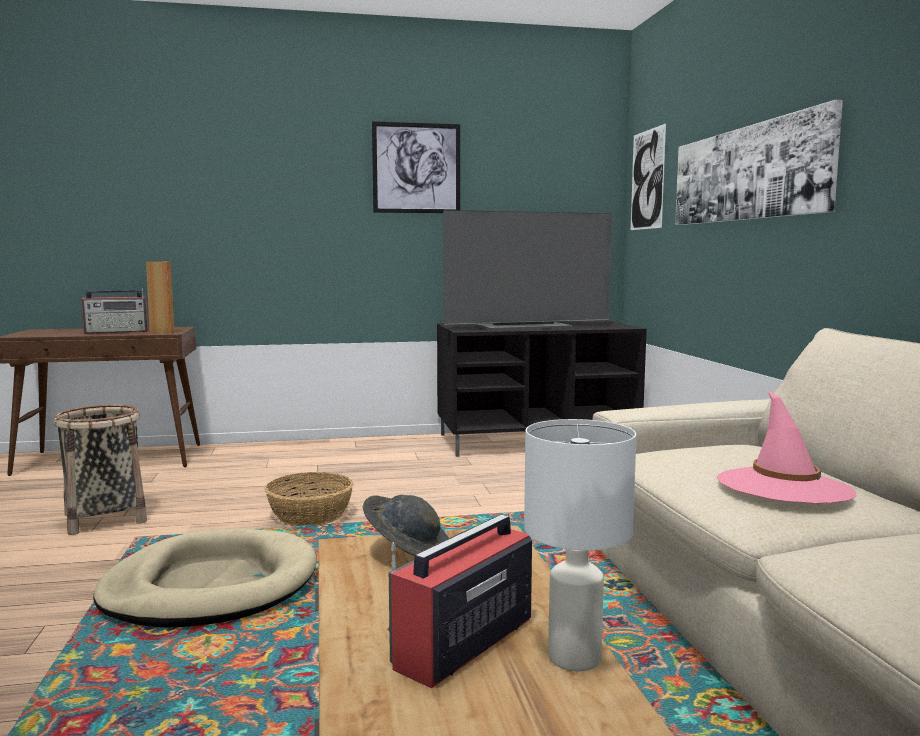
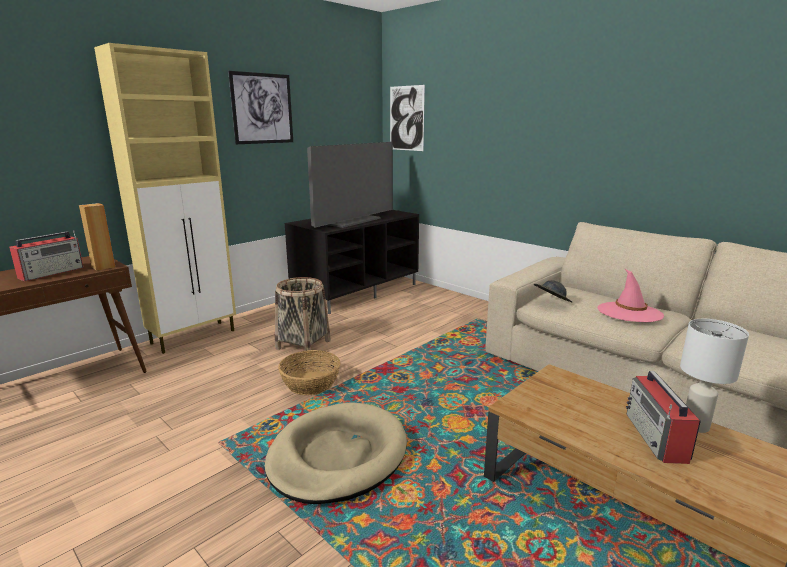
camera: 35 degrees left, 10 degrees up
basket [54,405,147,535] -> basket moved to [275,277,331,351]
grey hat [363,495,449,556] -> grey hat moved to [534,280,572,303]
picture [675,100,843,225] -> none
none -> beige cabinet [94,43,236,354]

